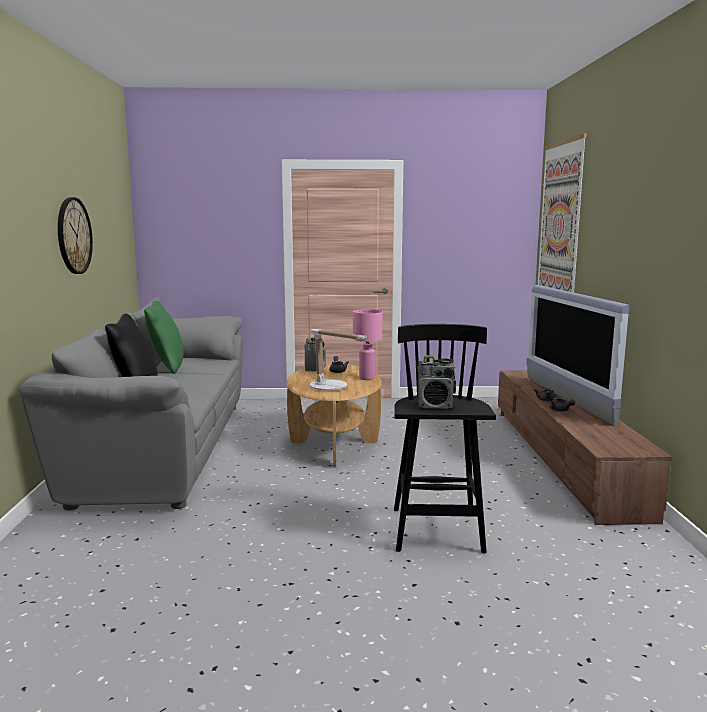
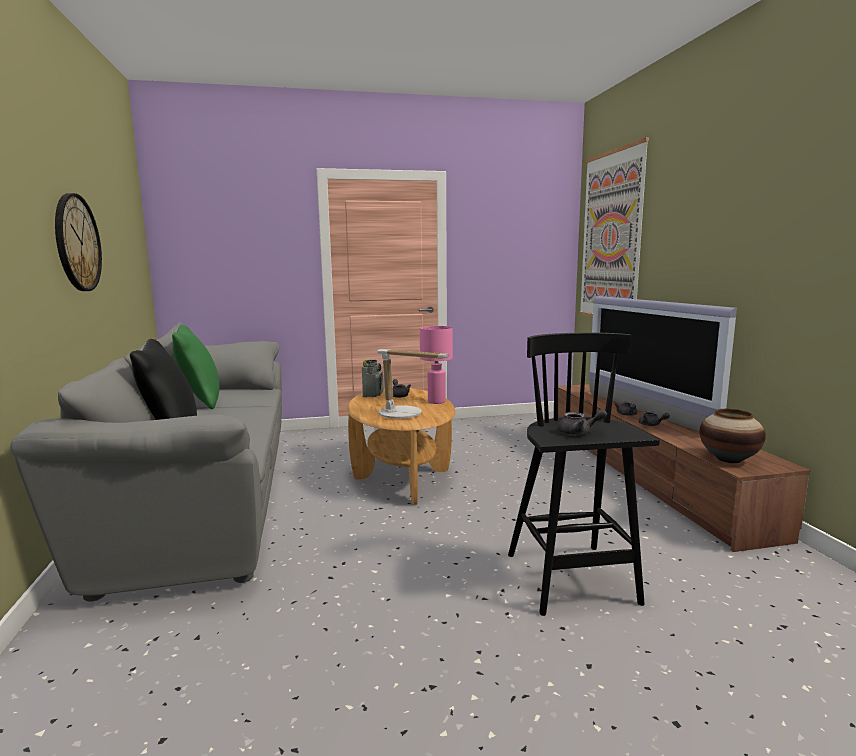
camera: 10 degrees left, 0 degrees up
radio [417,355,456,409] -> grey teapot [558,409,607,435]
none -> vase [700,409,766,463]

